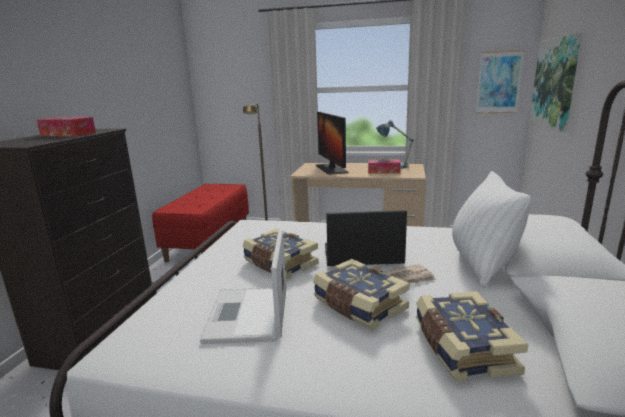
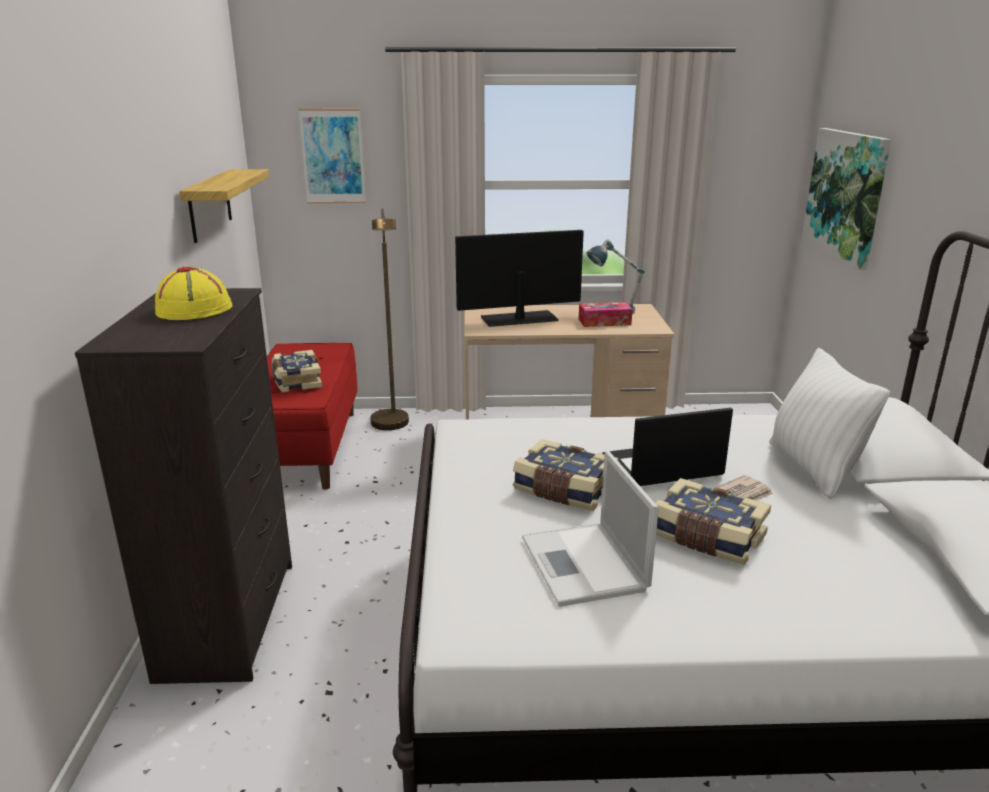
camera: 15 degrees left, 5 degrees up
tissue box [37,117,96,137] -> yellow hat [155,266,233,320]
monitor [316,112,349,175] -> monitor turned 105 degrees clockwise [455,230,584,327]
book [416,291,528,382] -> book moved to [272,350,322,392]
picture [476,50,524,113] -> picture moved to [298,109,366,204]
none -> shelf [179,169,269,243]

